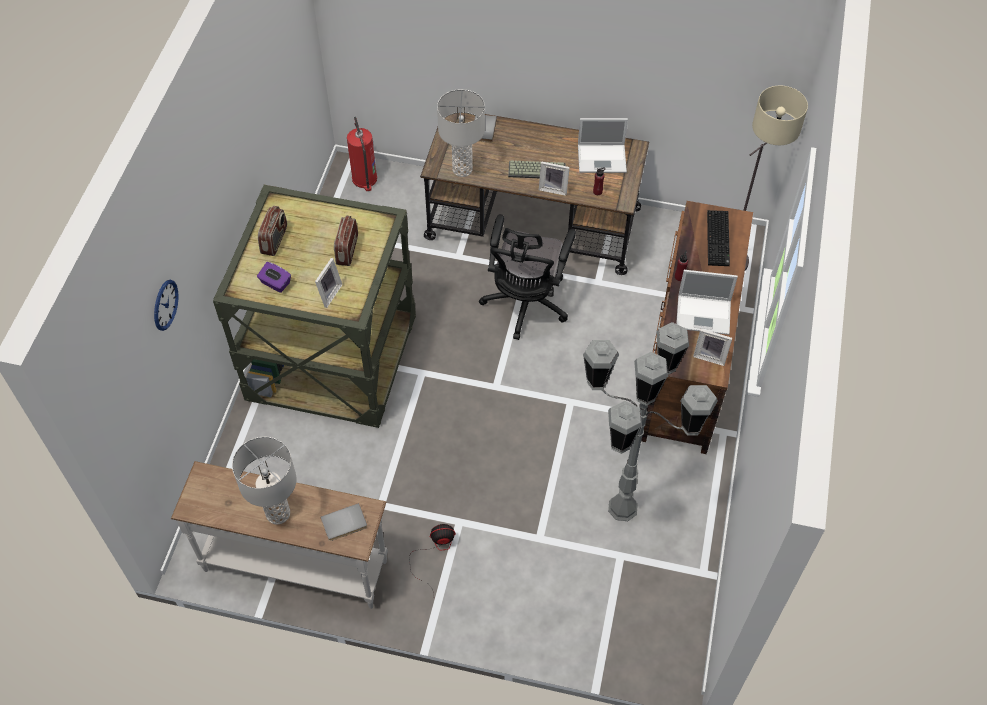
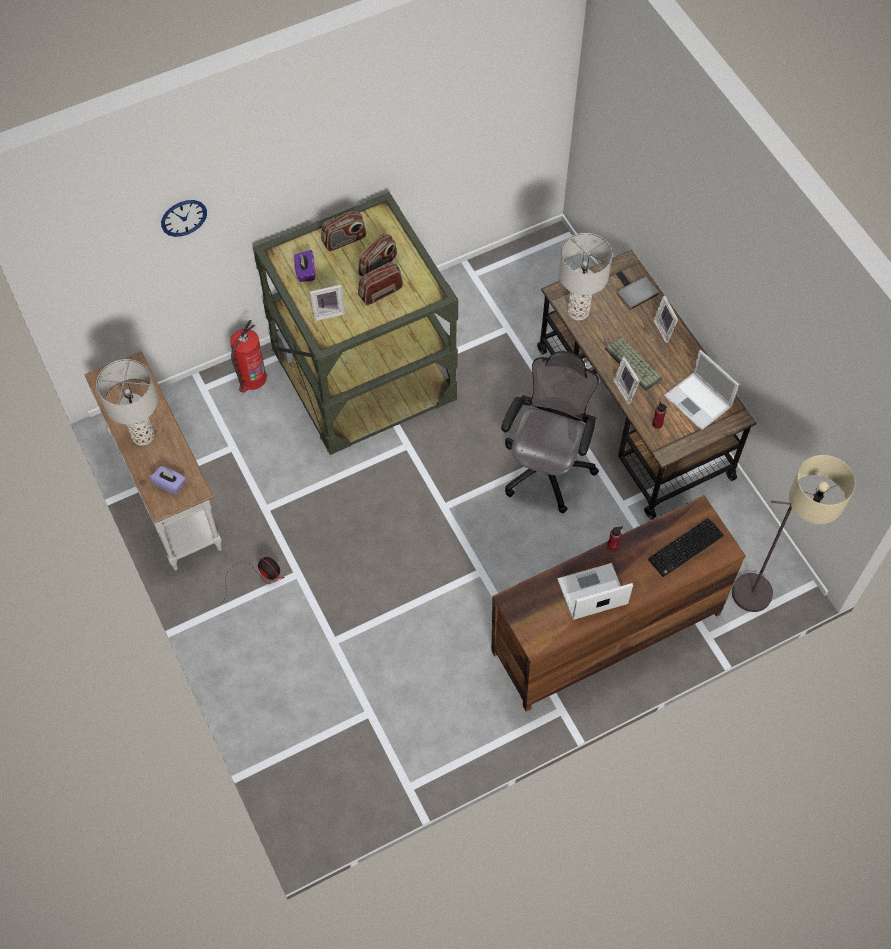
camera: 50 degrees right, 5 degrees up
grey book [321,503,367,541] -> purple tissue box [150,466,186,495]
fire extinguisher [347,117,377,191] -> fire extinguisher moved to [230,320,267,393]
office chair [479,214,576,340] -> office chair turned 135 degrees clockwise [501,351,599,513]
grey floor lamp [583,322,718,521] -> none
laptop [676,270,738,335] -> laptop turned 105 degrees clockwise [558,563,633,620]
picture frame [693,329,732,366] -> picture frame moved to [653,296,678,343]
none -> radio [358,234,397,276]

